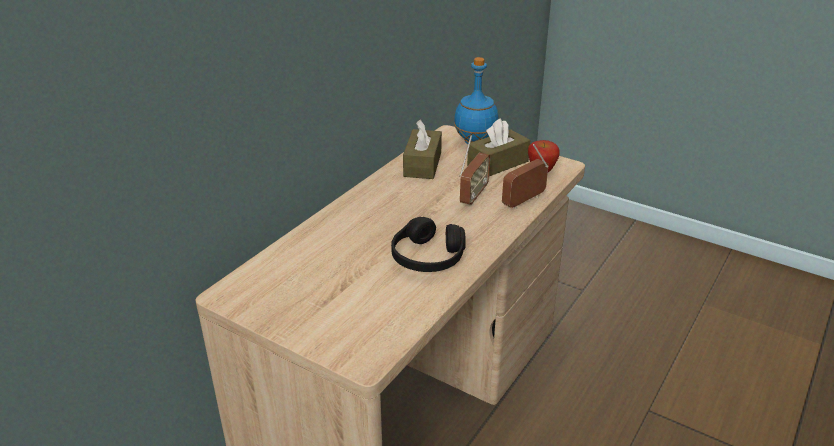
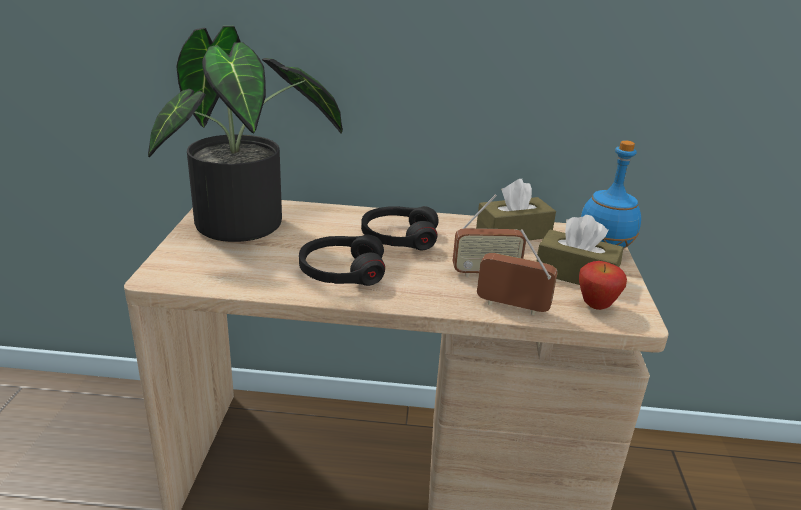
camera: 60 degrees right, 5 degrees down
none -> potted plant [148,26,343,242]
none -> black headphones [361,206,439,250]

